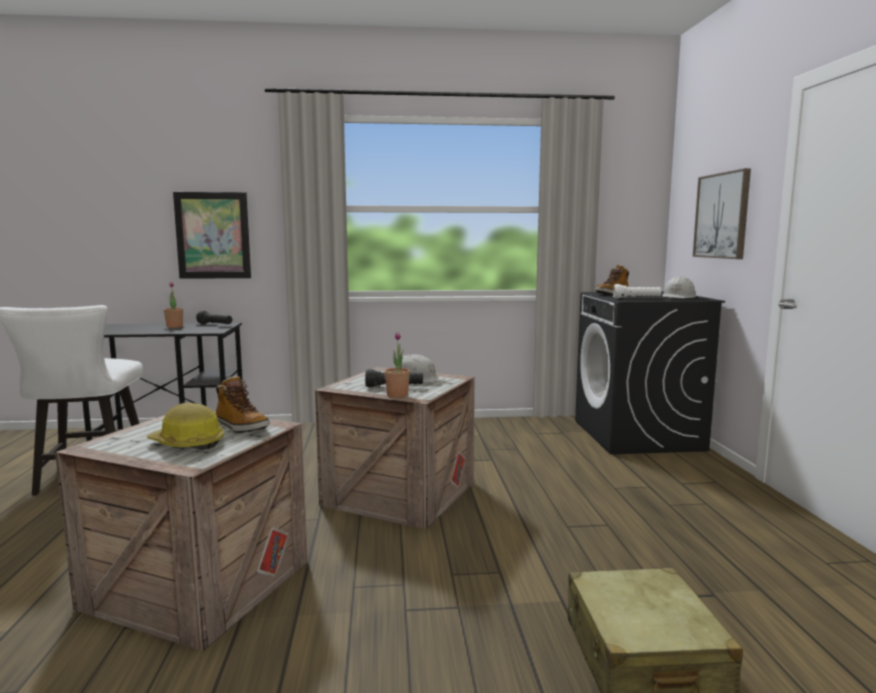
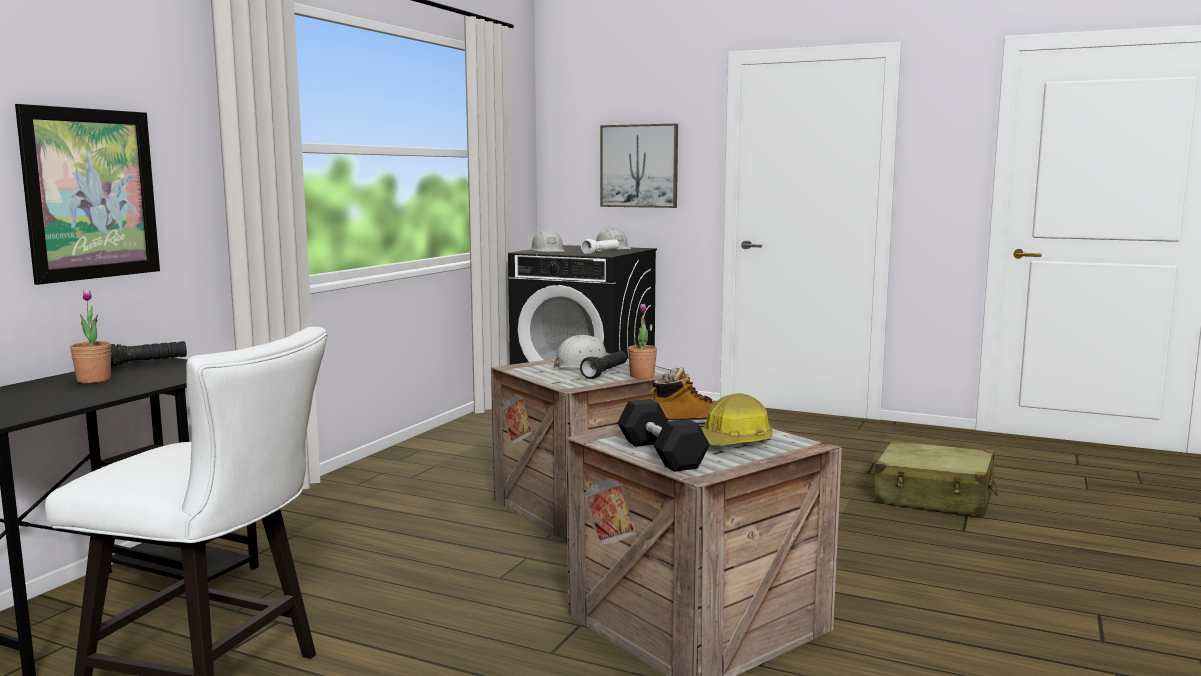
camera: 60 degrees left, 0 degrees up
boot [595,265,629,294] -> white hard hat [530,229,565,252]
none -> black dumbbell [617,399,710,472]

